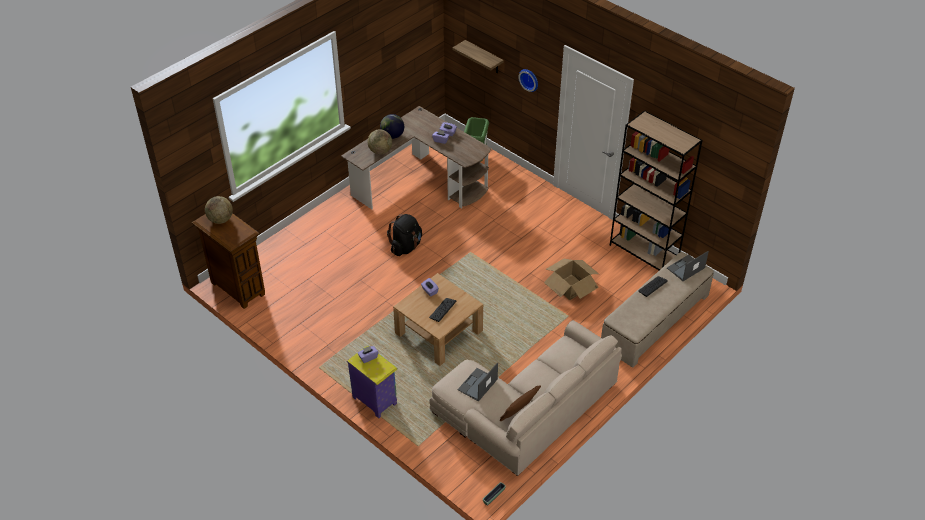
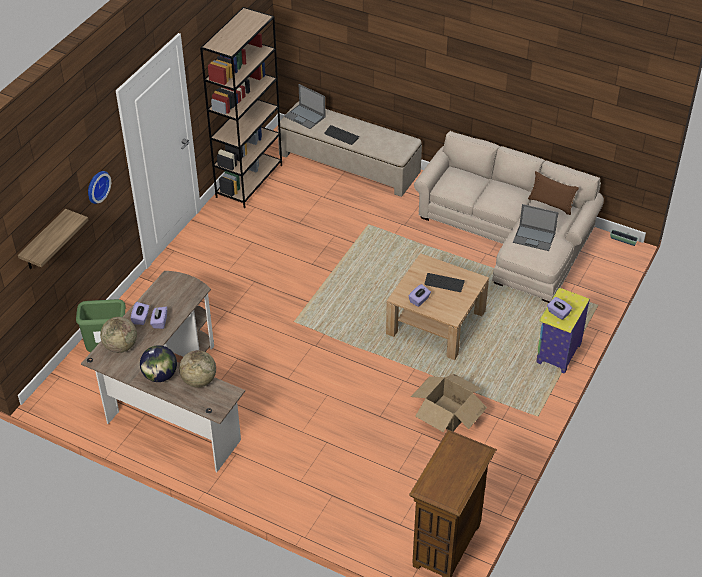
camera: 105 degrees left, 0 degrees up
globe [205,196,233,224] -> globe moved to [100,317,137,353]
black backpack [387,214,422,256] -> none
cardboard box [544,259,599,300] -> cardboard box moved to [411,374,487,432]

